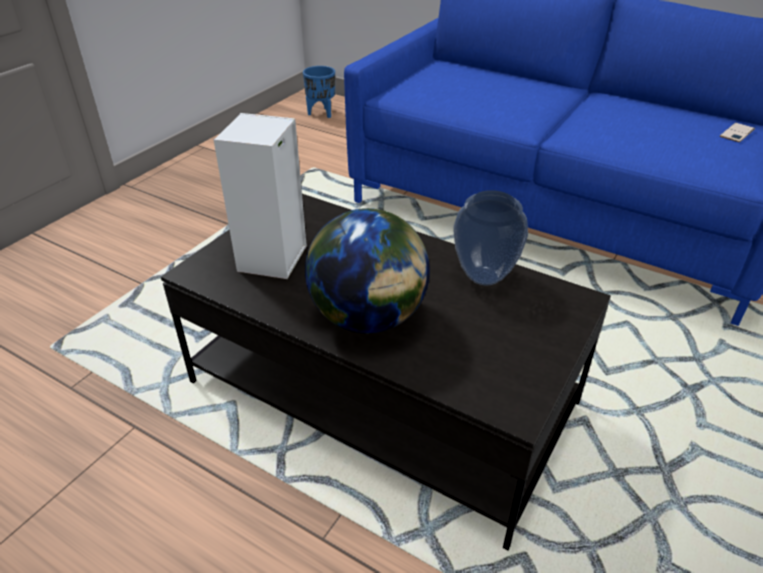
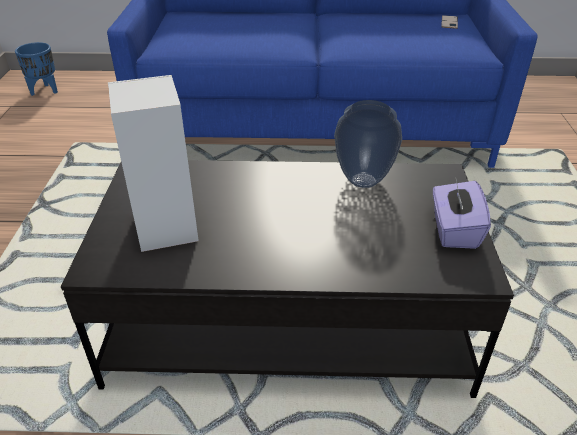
camera: 30 degrees left, 0 degrees up
globe [305,208,430,333] -> none
none -> purple tissue box [433,180,491,249]

